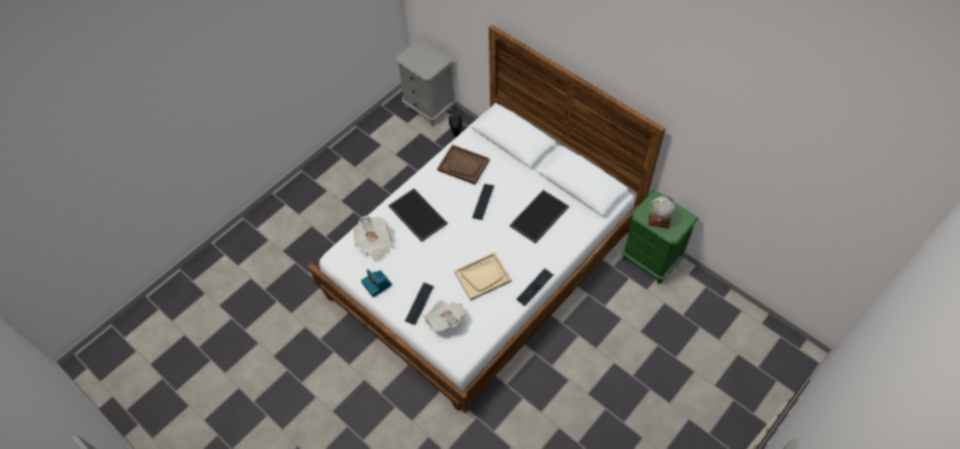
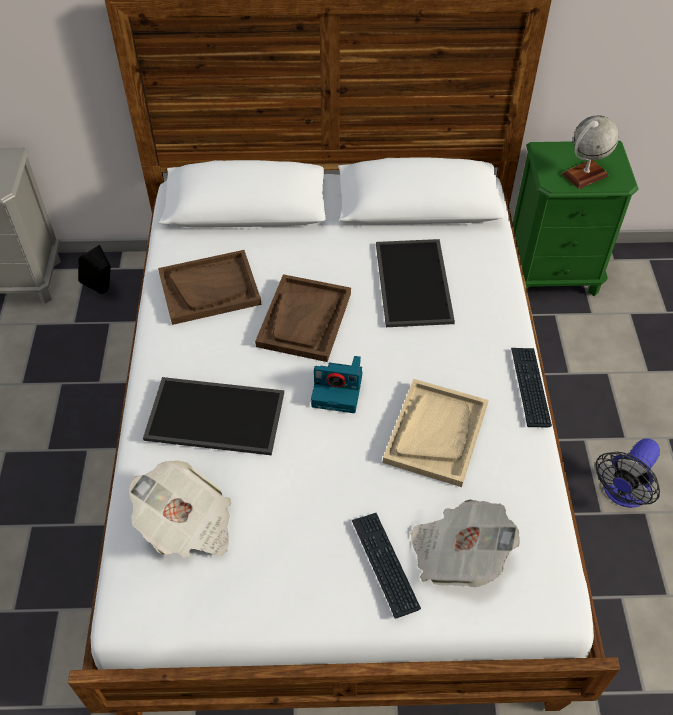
camera: 45 degrees left, 5 degrees down
camera [361,269,392,298] -> camera moved to [311,356,362,413]
keyboard [472,184,494,220] -> brown tray [255,274,351,362]
none -> fan [595,438,660,508]

